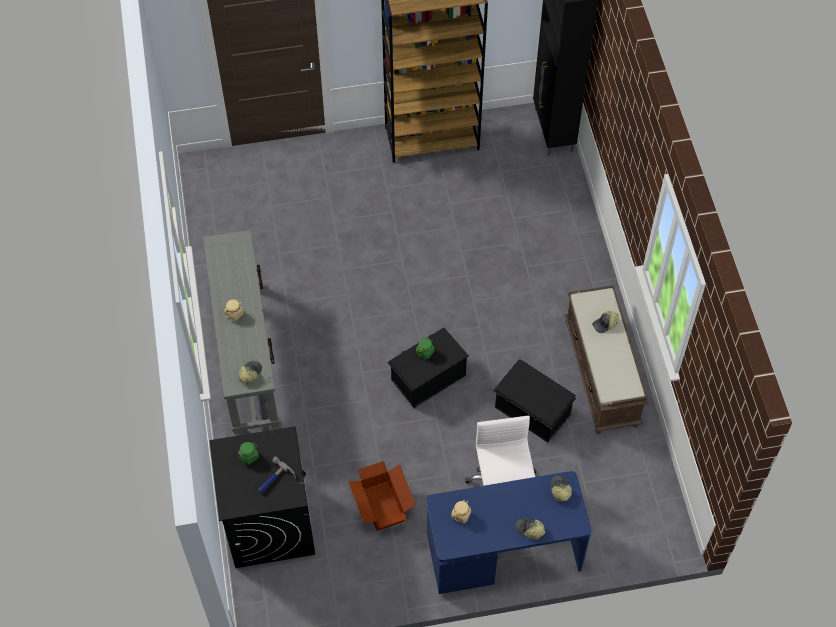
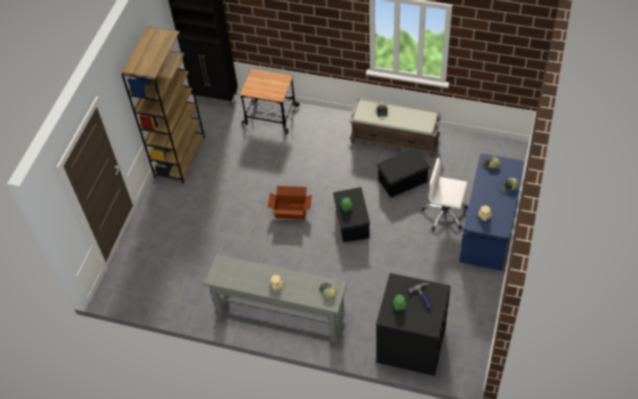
camera: 60 degrees left, 5 degrees down
cardboard box [349,461,416,531] -> cardboard box moved to [268,186,312,220]
none -> cart [240,69,300,134]

